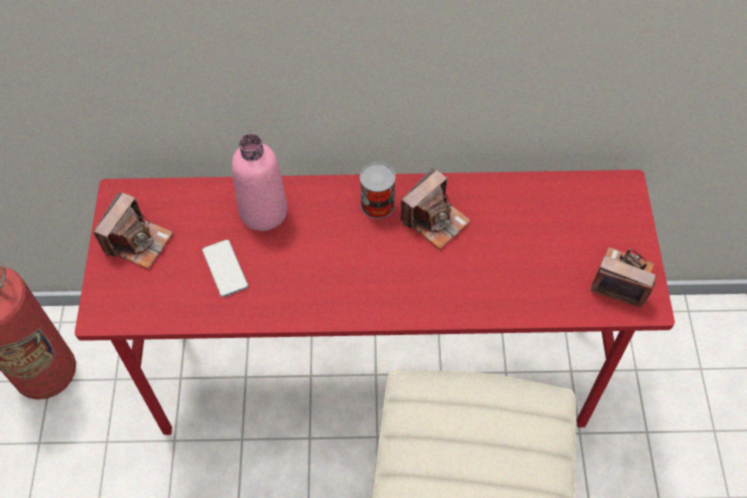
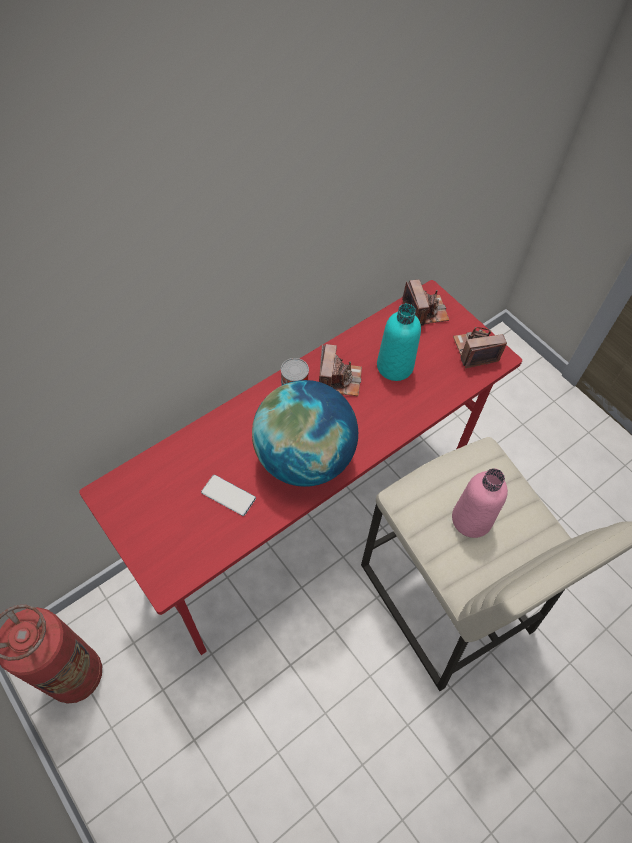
camera: 40 degrees left, 0 degrees up
camera [93,192,173,269] -> camera moved to [402,279,449,326]
pink bottle [232,134,288,231] -> pink bottle moved to [452,468,508,538]
none -> globe [252,380,358,487]
none -> turquoise bottle [377,304,421,381]

